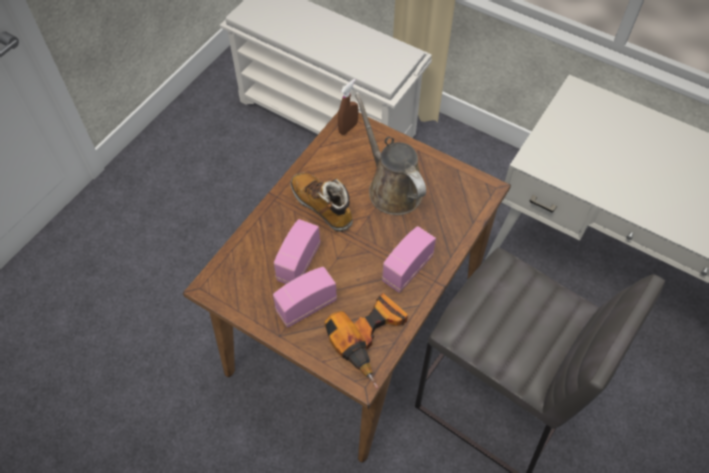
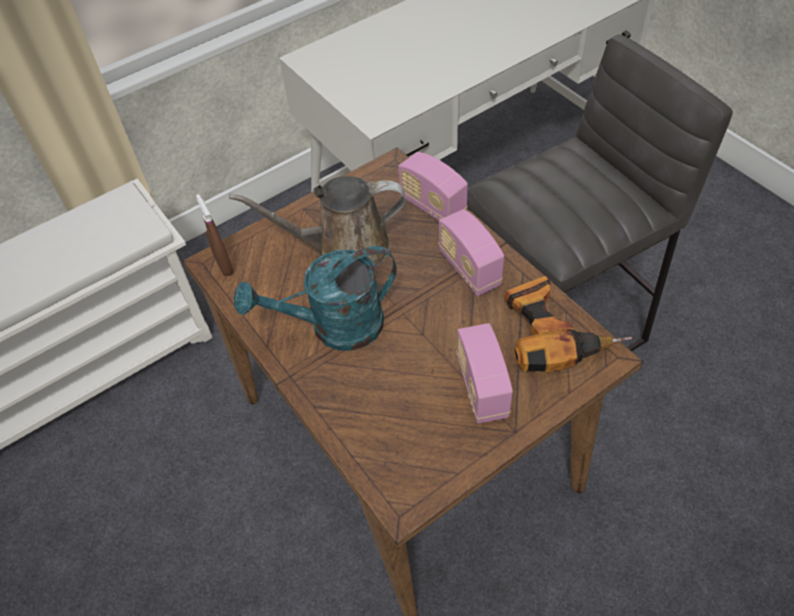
camera: 65 degrees left, 5 degrees down
radio [274,219,320,284] -> radio moved to [398,152,468,221]
boot [291,173,353,232] -> turquoise watering can [234,246,397,350]

